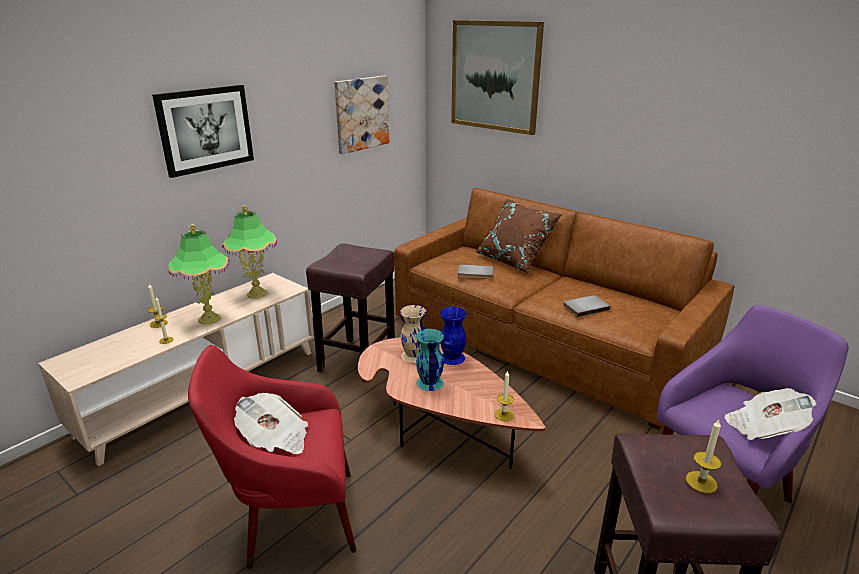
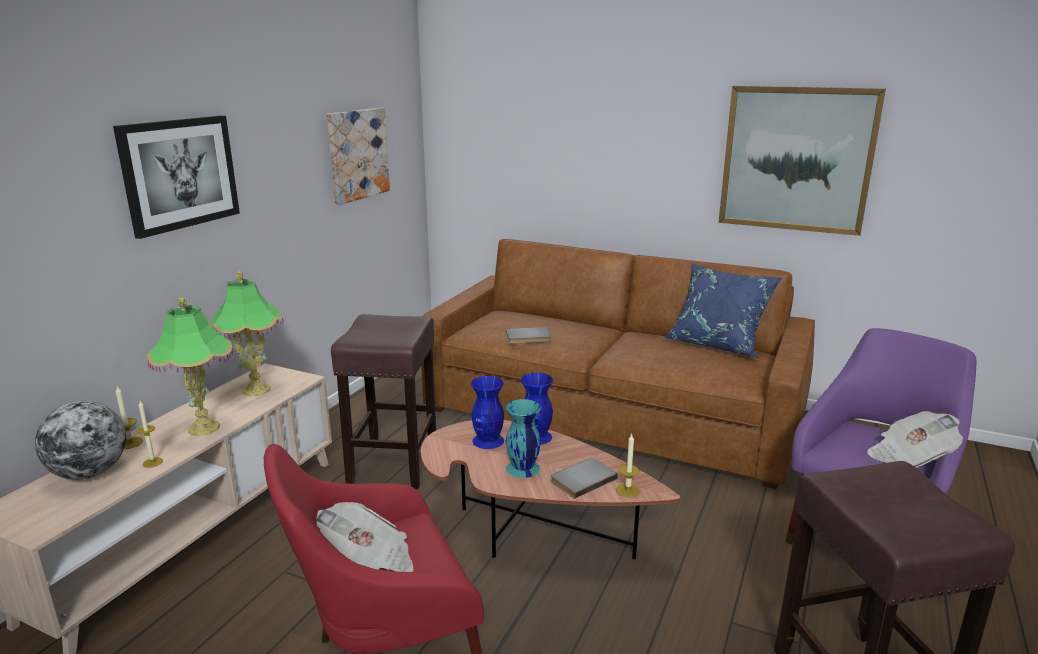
camera: 15 degrees left, 5 degrees down
beige vase [400,305,426,363] -> blue vase [471,376,504,449]
picture [451,20,544,135] -> picture moved to [719,86,886,236]
brown pillow [475,199,563,275] -> none
grey book [563,295,611,317] -> grey book moved to [551,458,618,499]
candle [686,419,722,493] -> none
none -> globe [35,401,126,480]
none -> blue pillow [663,264,782,358]

